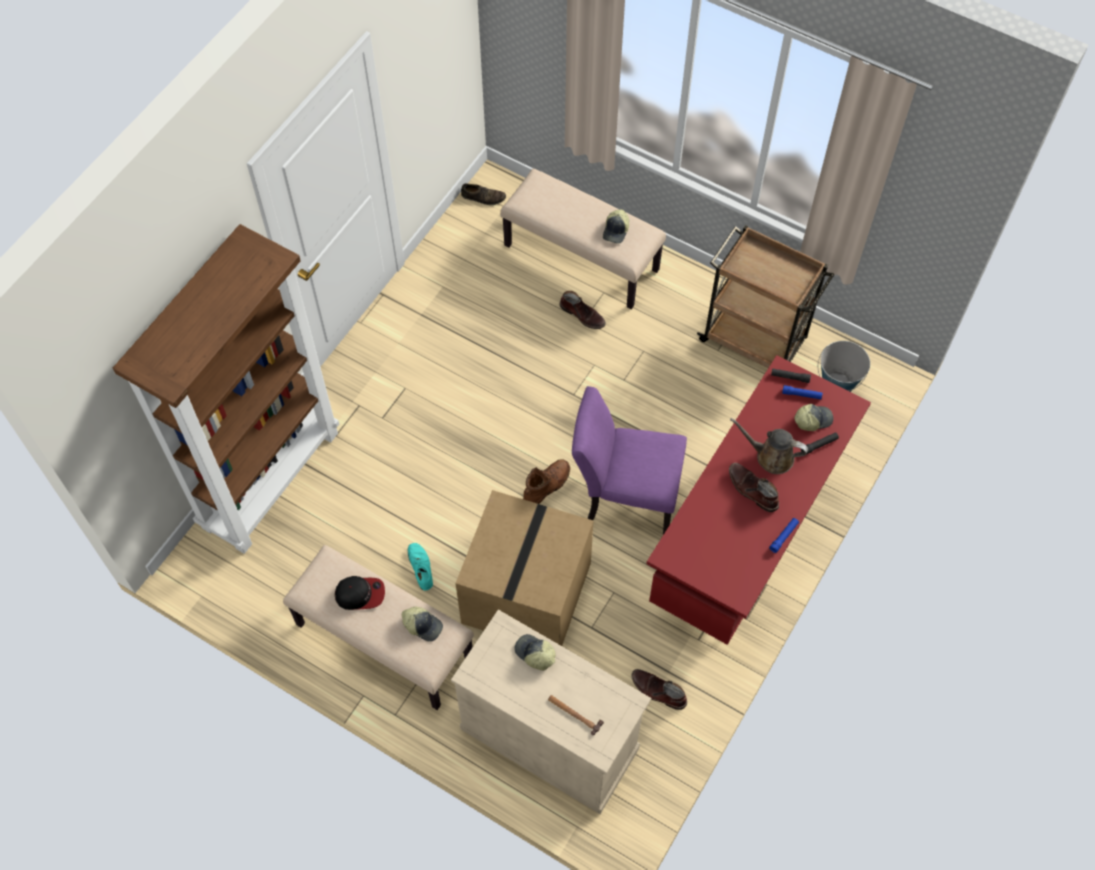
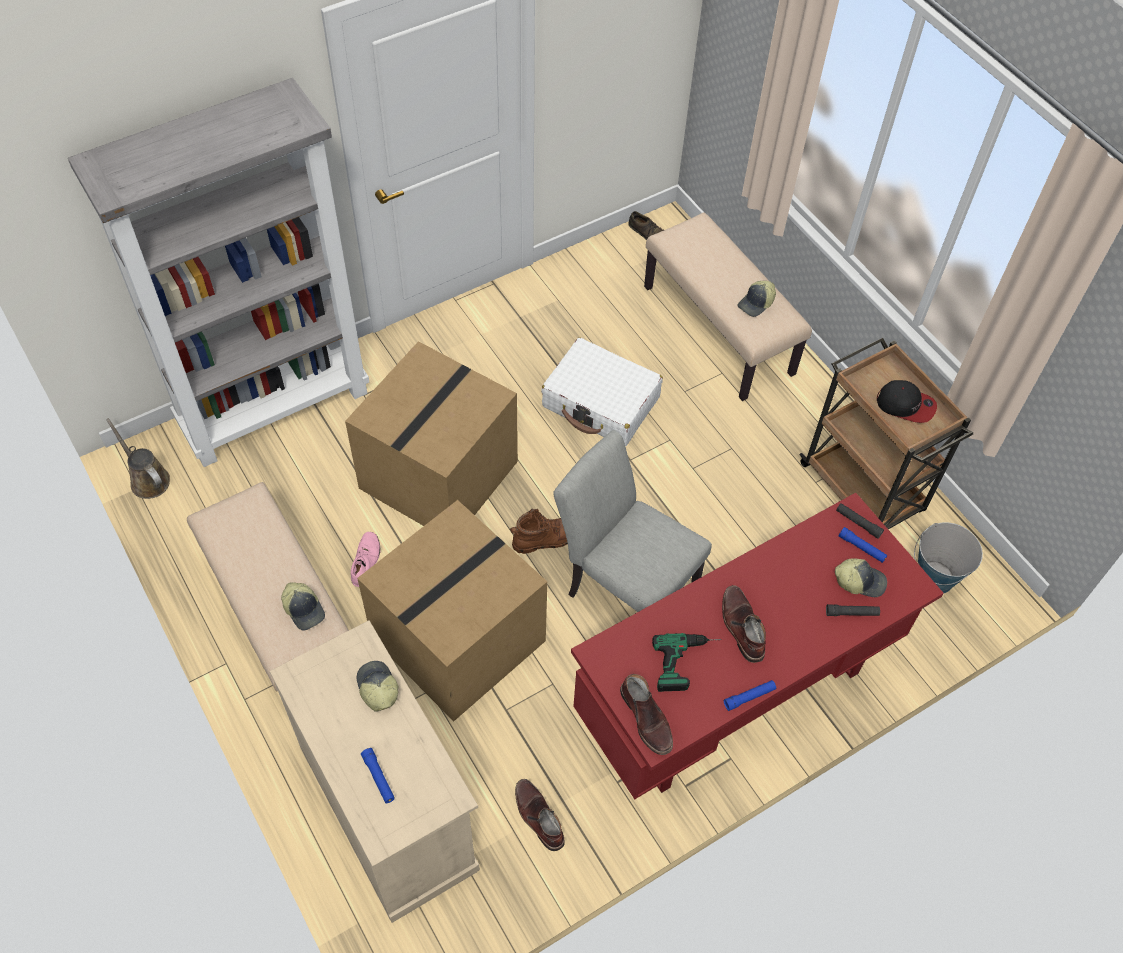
camera: 25 degrees right, 5 degrees down
brown bookcase [113,224,339,554] -> grey bookcase [68,78,369,467]
cap [335,576,385,610] -> cap moved to [877,380,937,423]
turquoise shoe [408,543,433,591] -> pink shoe [351,532,381,587]
hammer [548,695,604,735] -> blue flashlight [361,748,395,803]
brown boot [559,291,606,329] -> brown boot moved to [620,674,673,755]
purple chair [572,386,687,535] -> grey chair [553,430,712,612]
brown watering can [730,418,808,474] -> brown watering can moved to [106,418,170,499]
none -> cardboard box [345,341,518,526]
none -> white suitcase [541,338,663,446]
none -> power drill [652,633,721,692]

